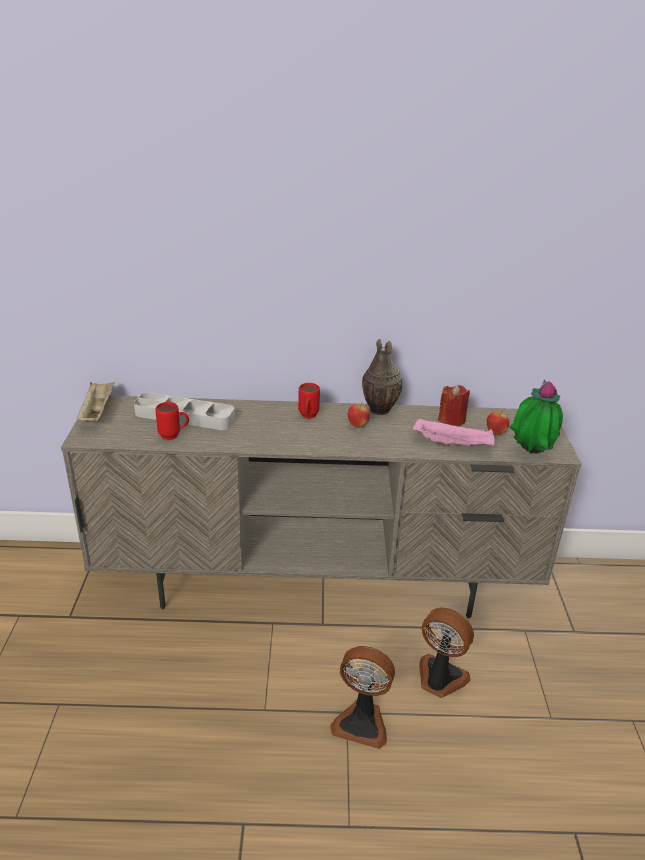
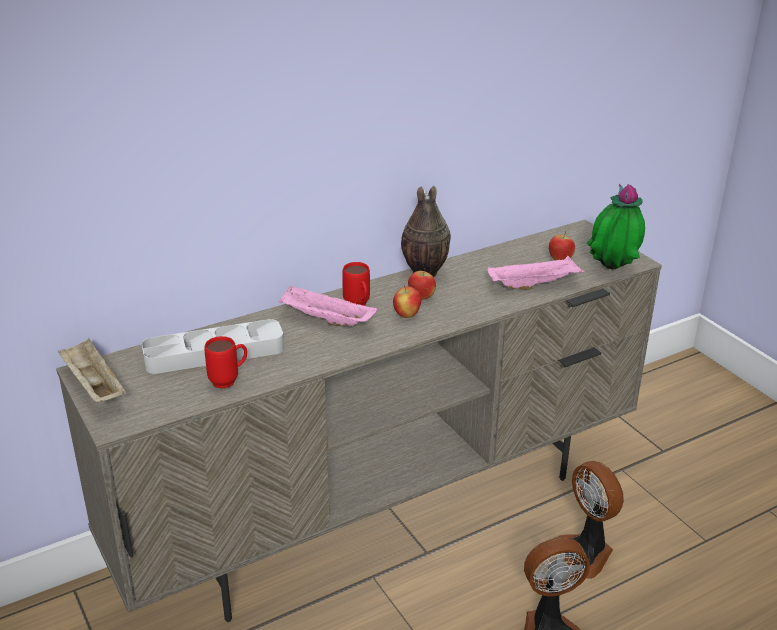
camera: 30 degrees left, 0 degrees up
fan [419,607,474,698] -> fan turned 120 degrees counterclockwise [553,461,624,579]
red candle [438,385,470,426] -> none
none -> pink tray [279,286,378,326]
none -> apple [393,285,421,318]

